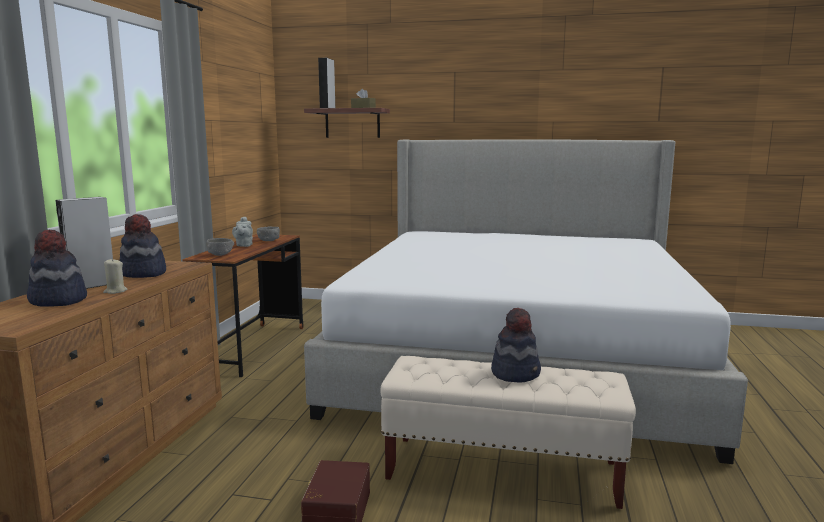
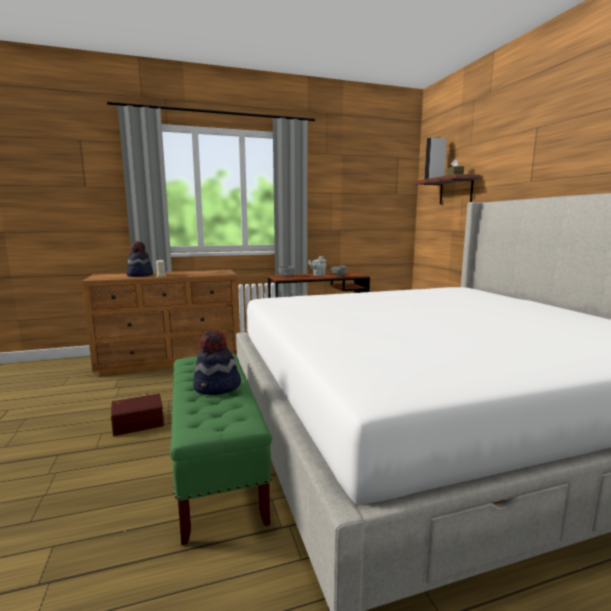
camera: 60 degrees right, 0 degrees up
grey speaker [56,197,113,289] -> none
hat [120,214,166,278] -> none
beige bench [380,356,636,509] -> green bench [170,354,272,545]

